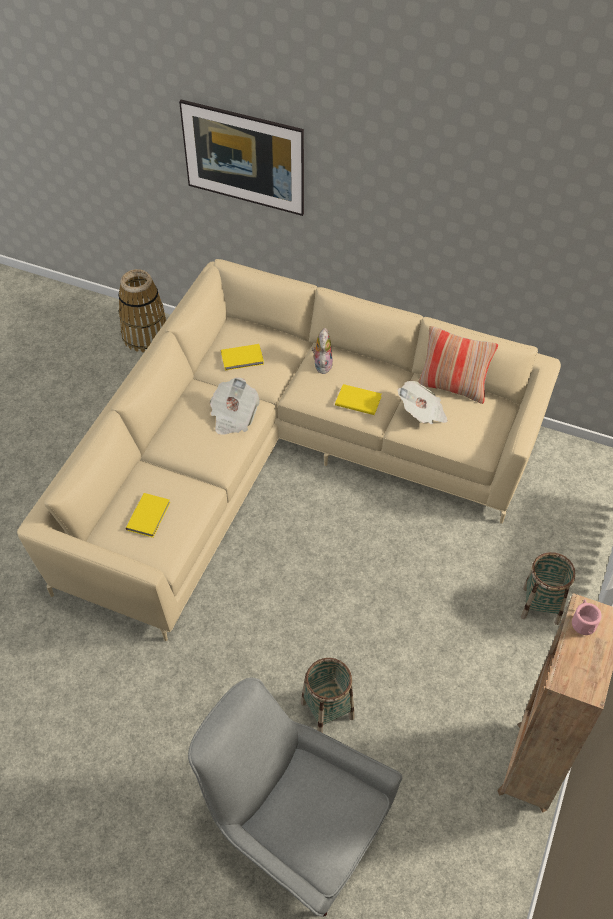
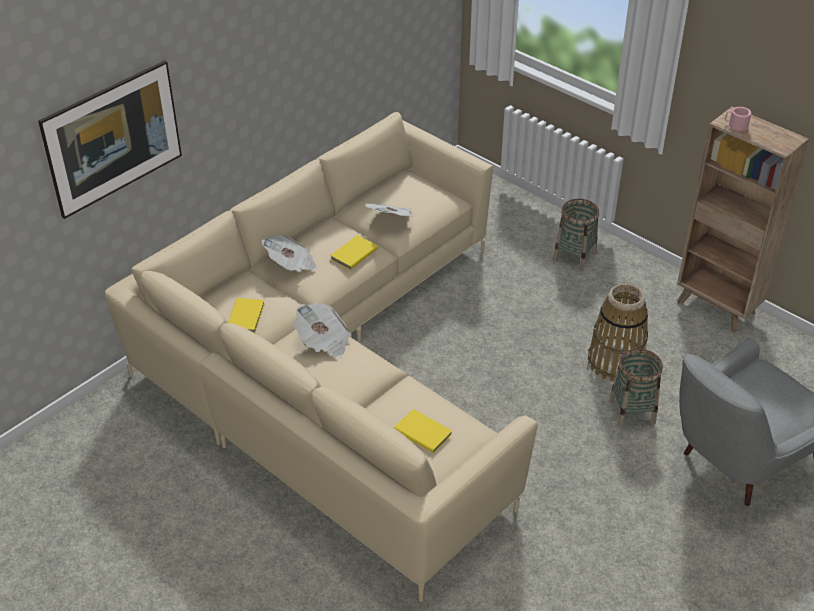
camera: 70 degrees left, 10 degrees down
basket [118,269,166,352] -> basket moved to [588,284,648,382]
plush toy [312,328,333,374] -> newspaper [262,235,318,272]
pillow [418,326,498,404] -> none

